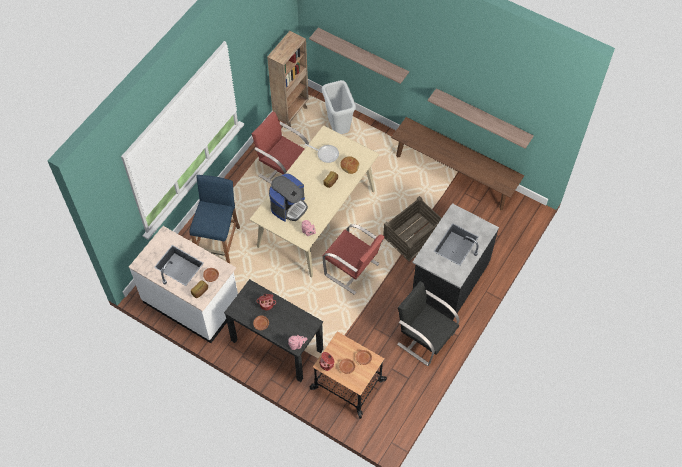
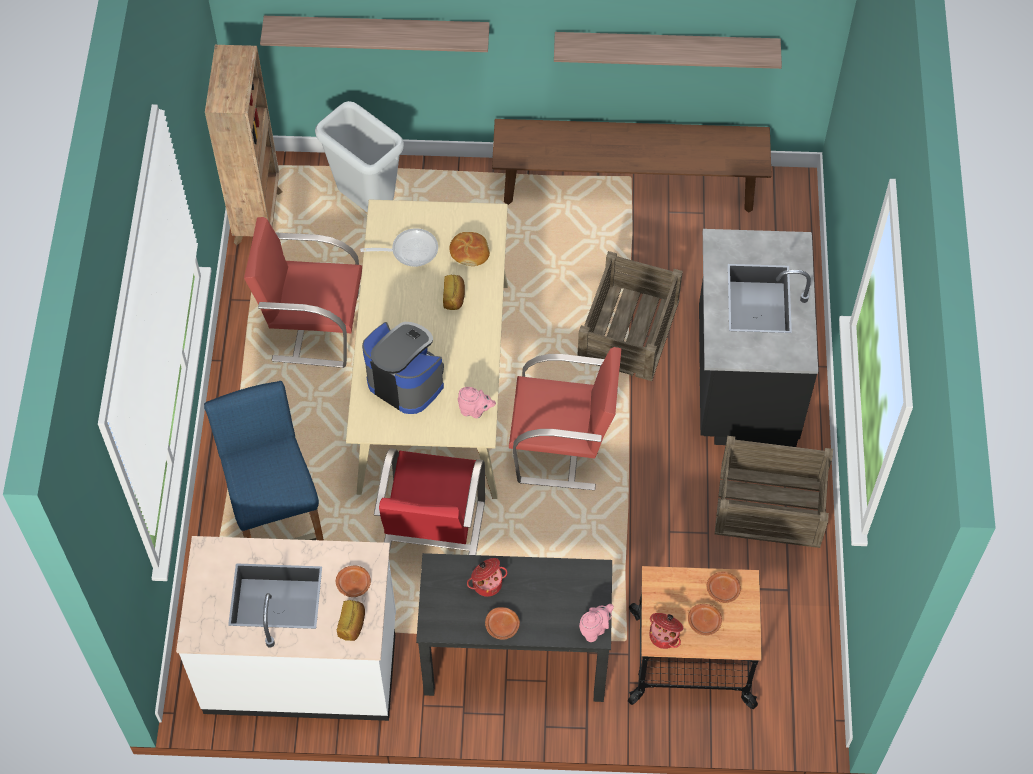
camera: 30 degrees left, 0 degrees up
coffee machine [269,173,308,222] -> coffee machine turned 60 degrees counterclockwise [362,322,444,414]
black chair [397,281,460,366] -> crate [715,436,833,548]
none -> red chair [374,448,485,555]

